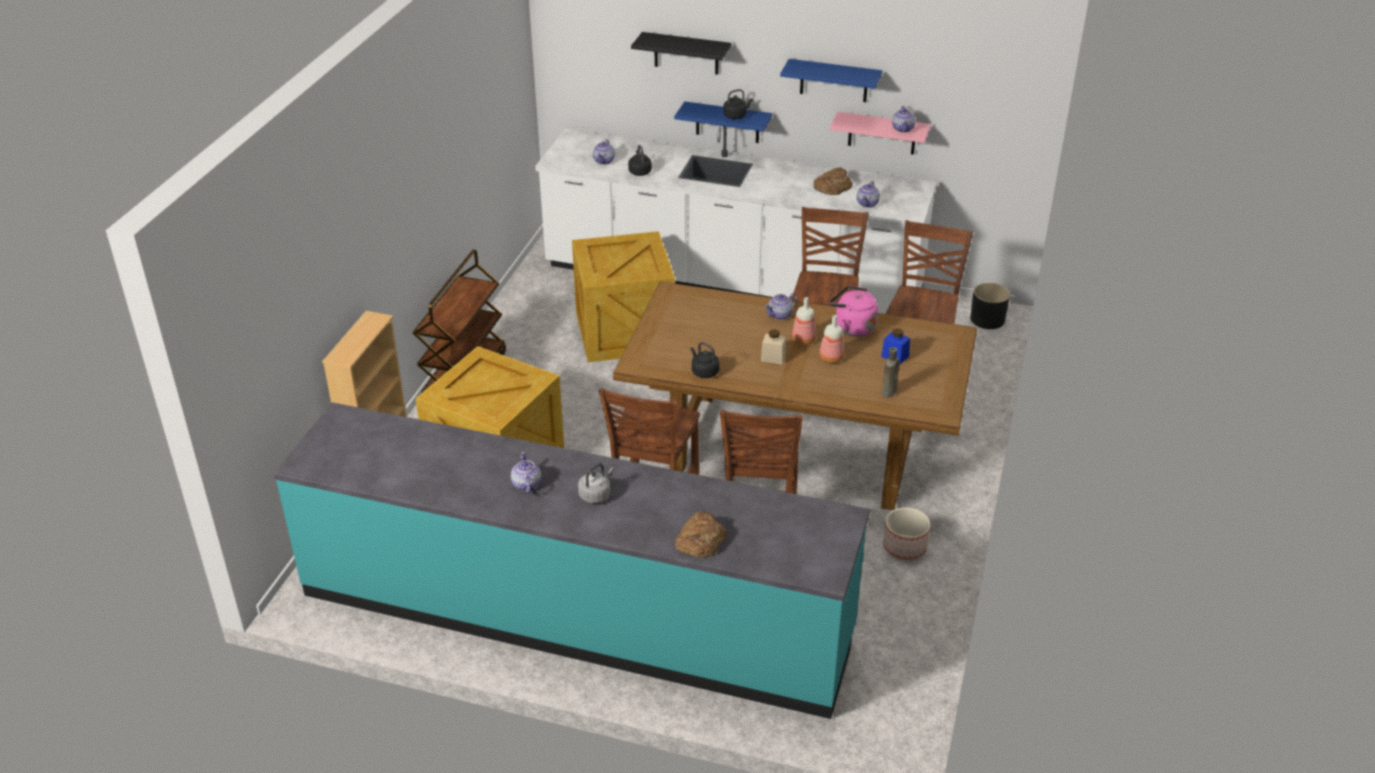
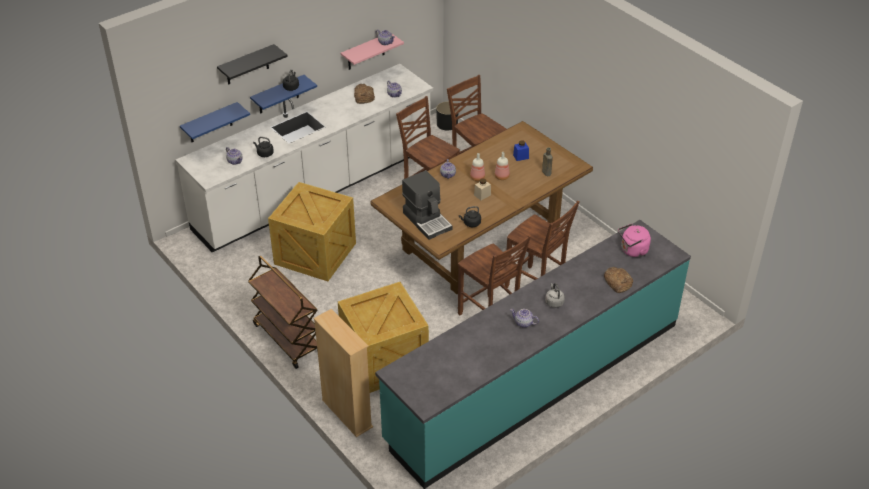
camera: 55 degrees left, 5 degrees up
blue shelf [780,59,882,102] -> blue shelf moved to [180,102,250,142]
pink kettle [829,286,878,336] -> pink kettle moved to [618,224,651,257]
planter [883,507,930,560] -> none
none -> coffee machine [402,171,453,240]

